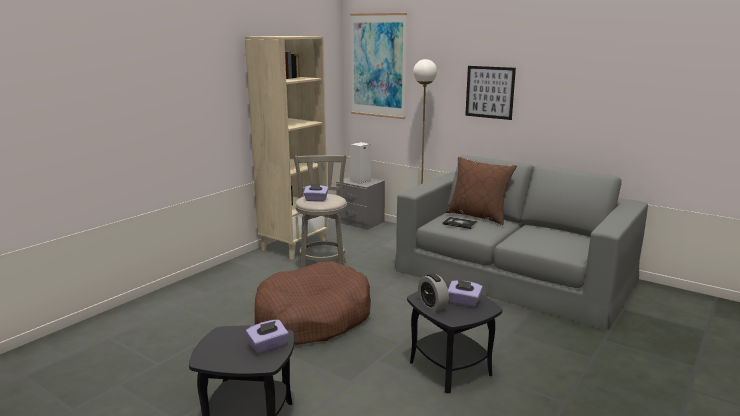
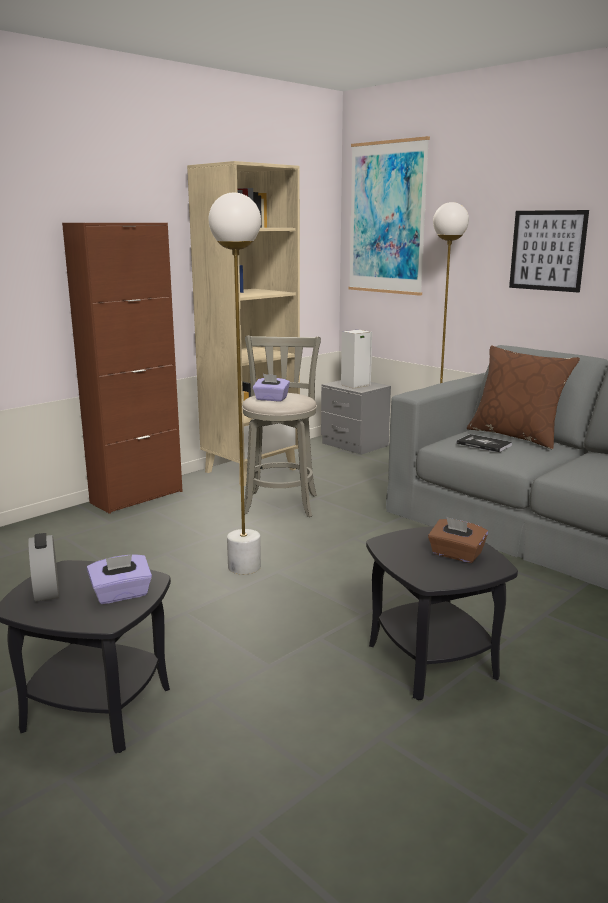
camera: 10 degrees right, 0 degrees up
brown dog bed [255,261,371,345] -> white floor lamp [208,193,261,575]
alarm clock [418,273,449,312] -> alarm clock moved to [28,533,59,602]
purple tissue box [448,280,483,307] -> brown tissue box [428,517,488,563]
none -> brown cabinet [62,223,183,514]

